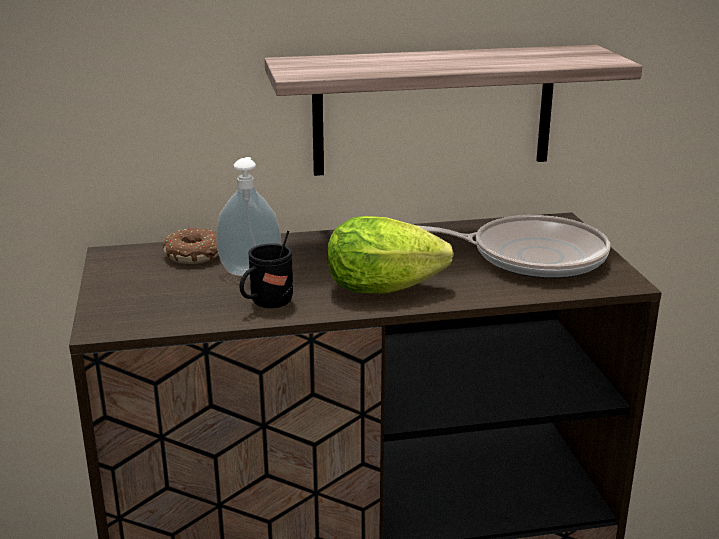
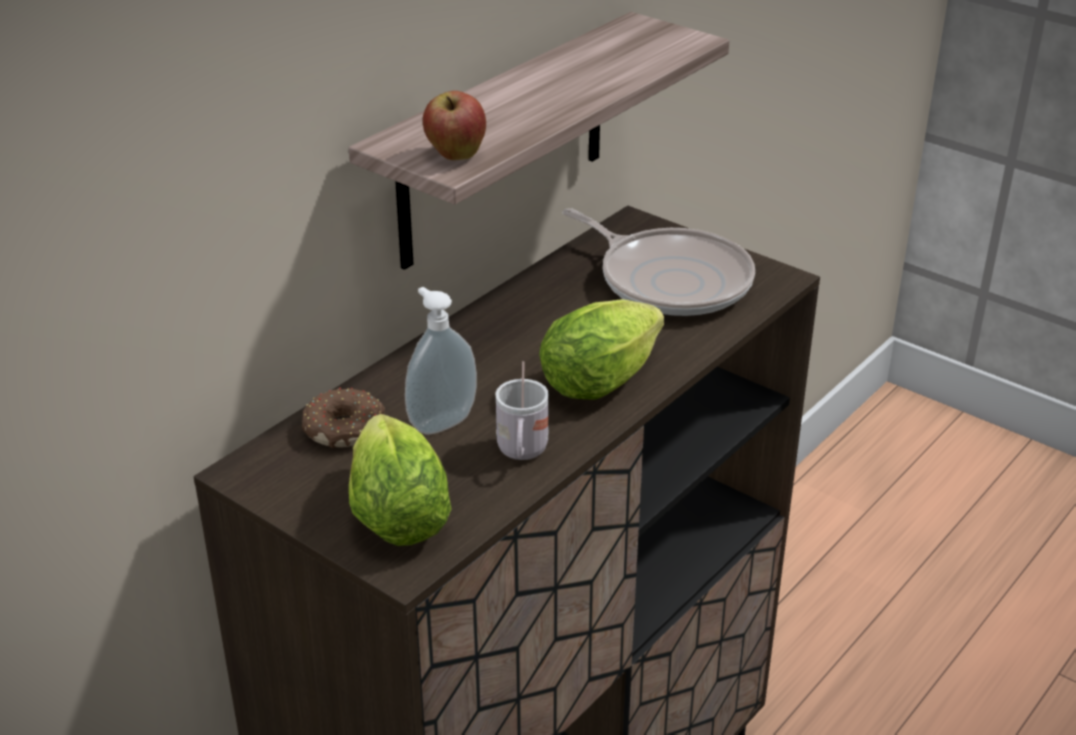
camera: 40 degrees left, 10 degrees up
black mug [239,231,293,308] -> white mug [495,361,549,460]
frying pan [416,215,610,279] -> frying pan turned 75 degrees clockwise [562,208,755,316]
none -> lettuce [349,414,452,546]
none -> apple [423,91,486,160]

